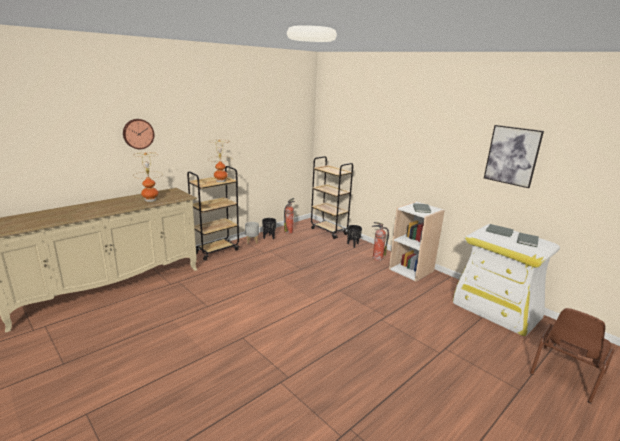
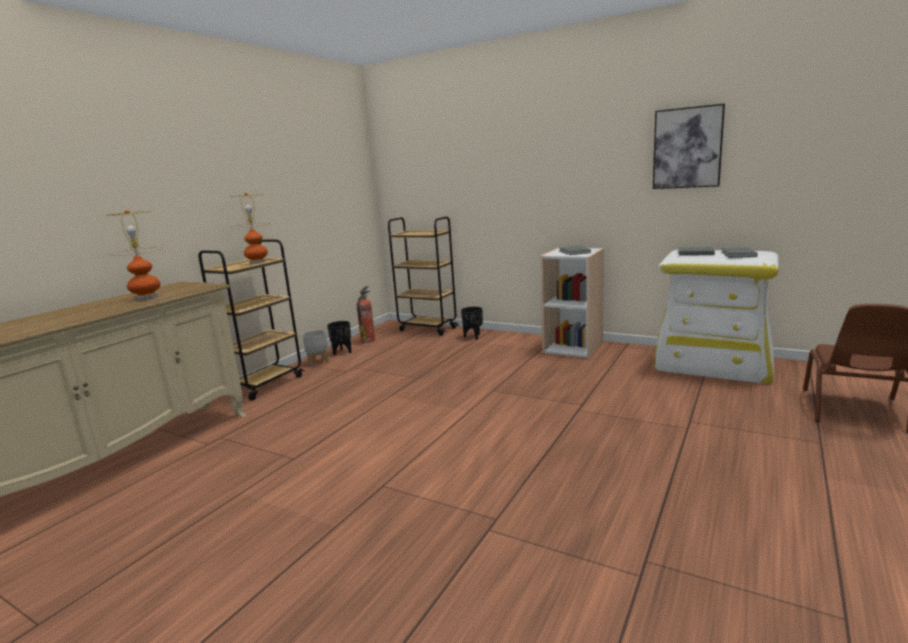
camera: 15 degrees left, 5 degrees down
wall clock [123,119,154,149] -> none
fire extinguisher [372,222,389,261] -> none

